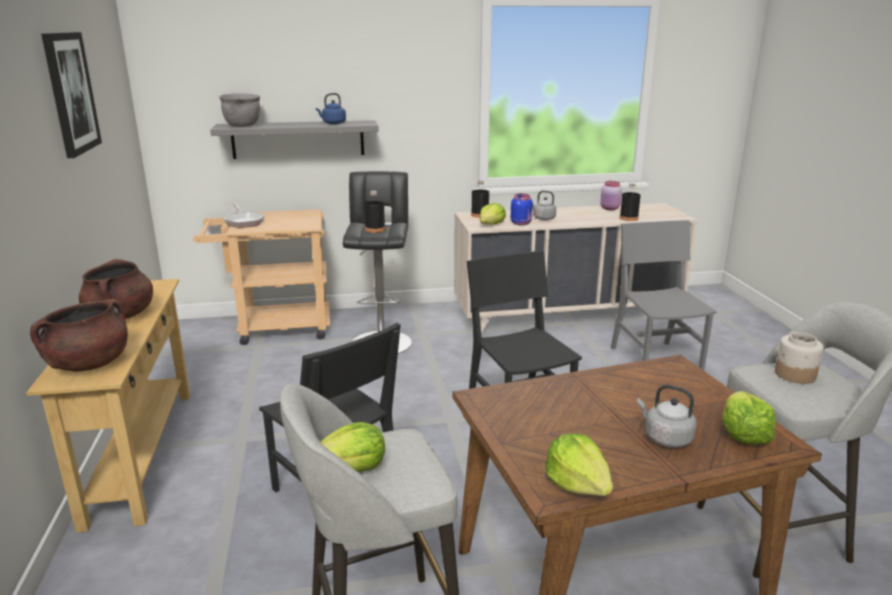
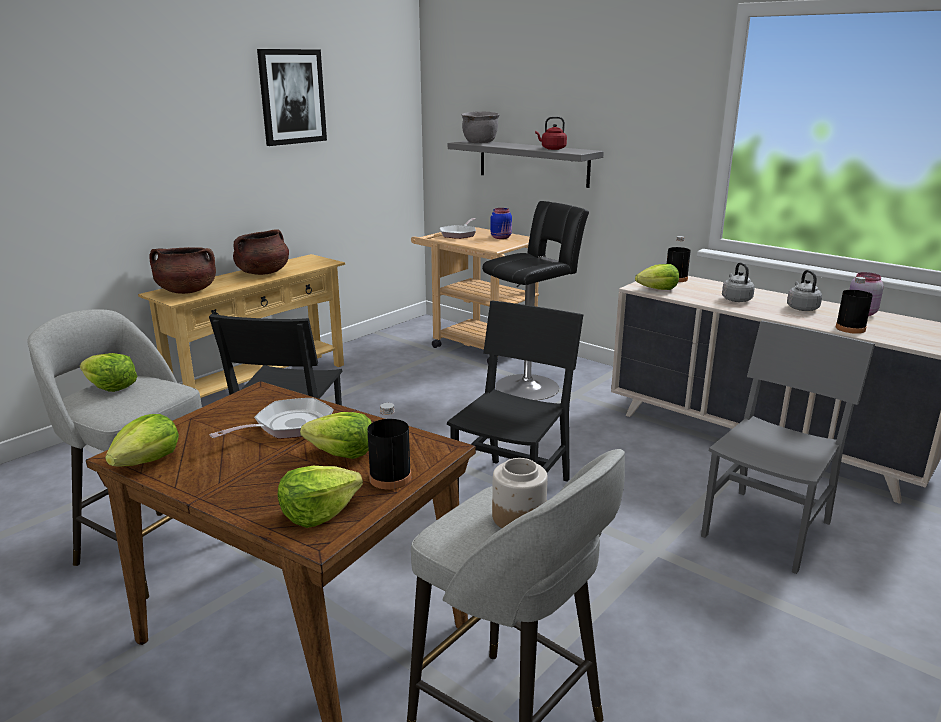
camera: 50 degrees right, 0 degrees up
blue kettle [316,93,346,124] -> red kettle [535,117,567,150]
black bottle [364,191,385,233] -> black bottle moved to [367,403,411,489]
blue jar [511,194,533,225] -> blue jar moved to [490,208,512,239]
grey kettle [637,385,697,448] -> grey kettle moved to [787,270,822,311]
none -> frying pan [210,398,334,439]
none -> lettuce [300,412,372,459]

